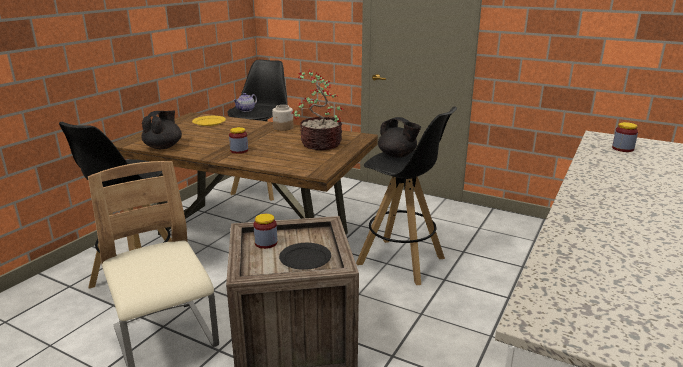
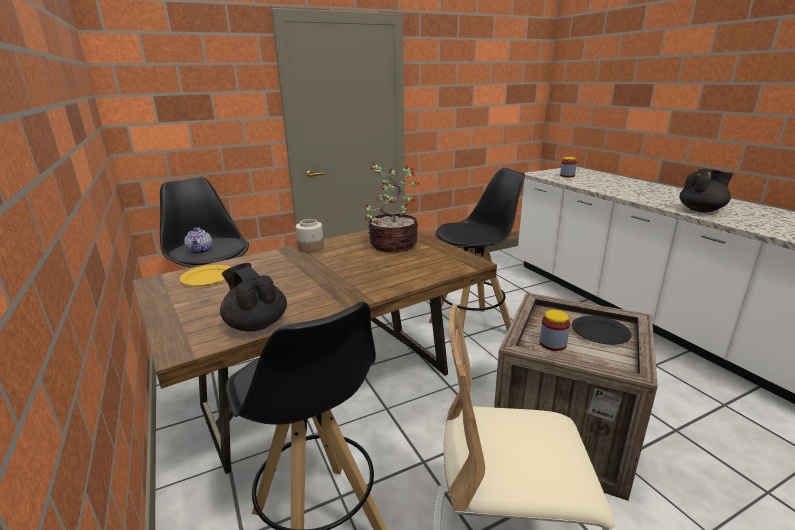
camera: 55 degrees left, 0 degrees up
jar [229,127,248,154] -> none
black teapot [378,117,421,158] -> black teapot moved to [679,169,734,212]

